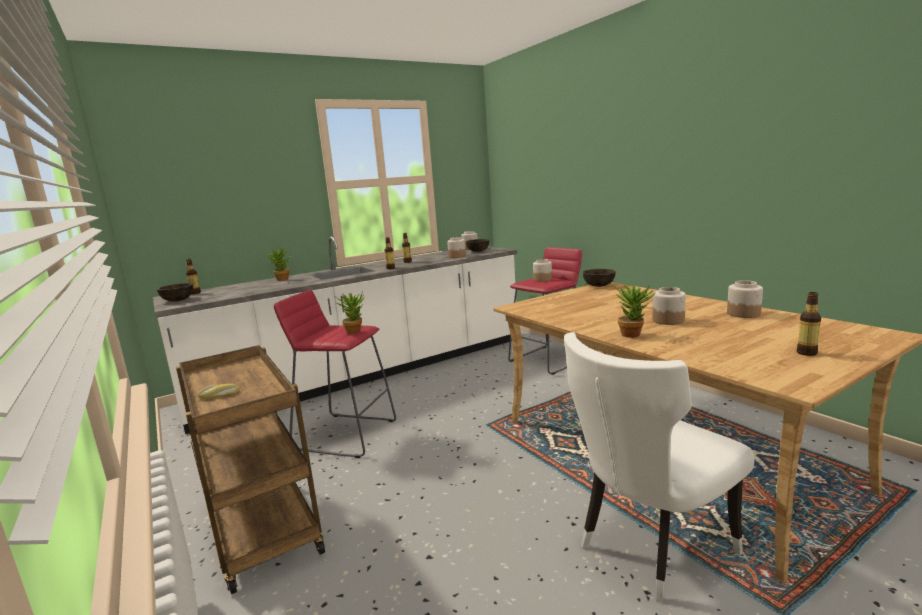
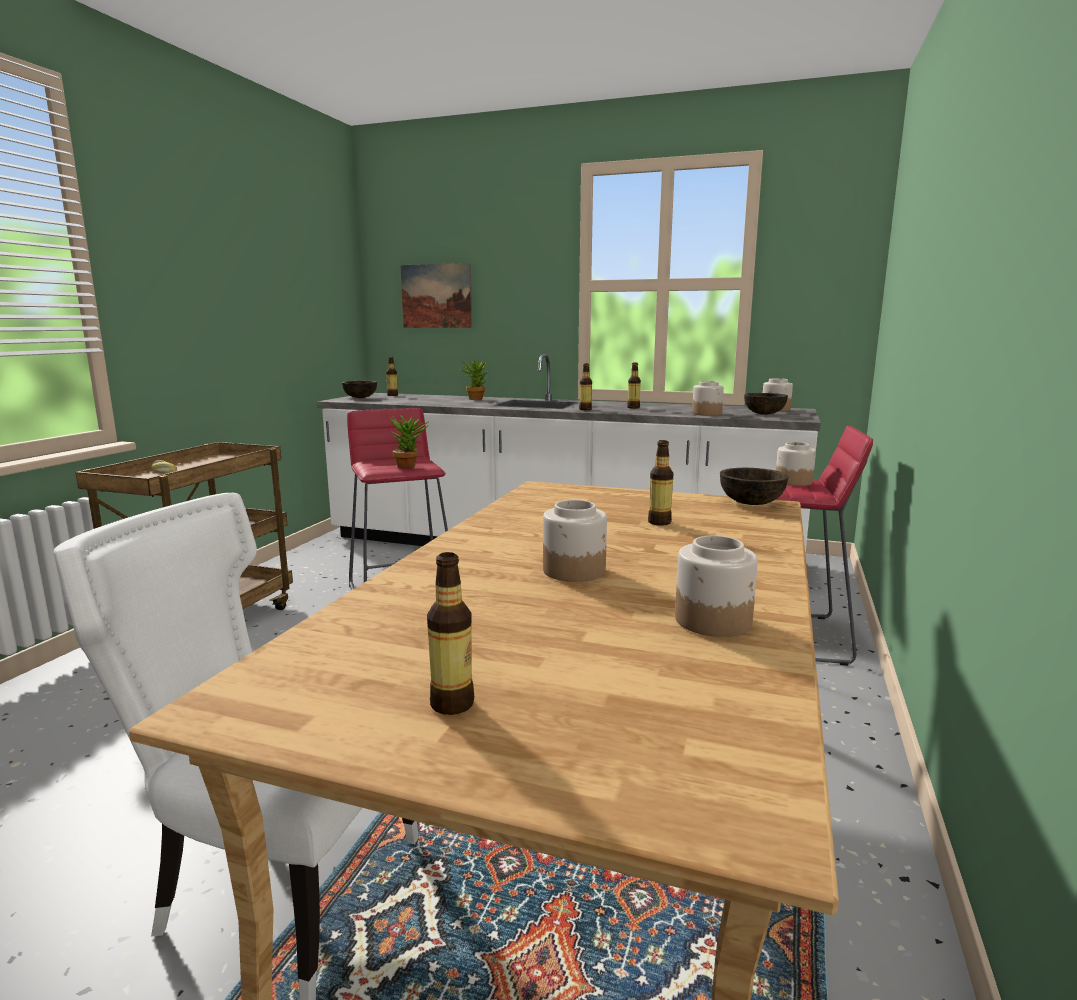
camera: 50 degrees right, 0 degrees up
potted plant [613,284,655,338] -> none
none -> picture [401,263,472,328]
none -> bottle [648,440,673,526]

